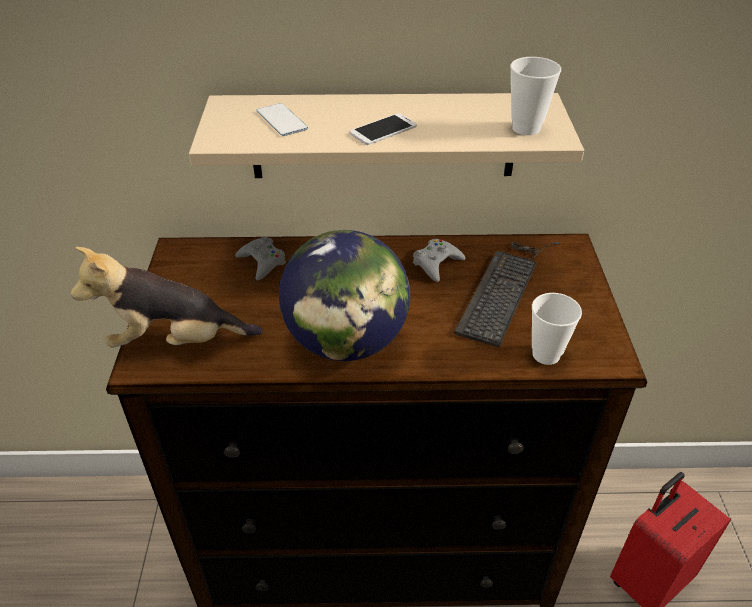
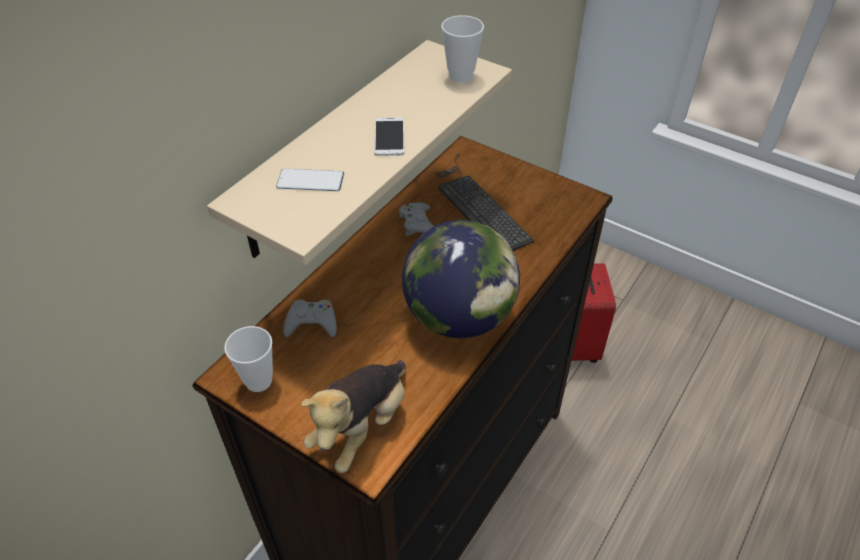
camera: 55 degrees left, 5 degrees up
cup [532,293,582,365] -> cup moved to [224,326,273,392]

